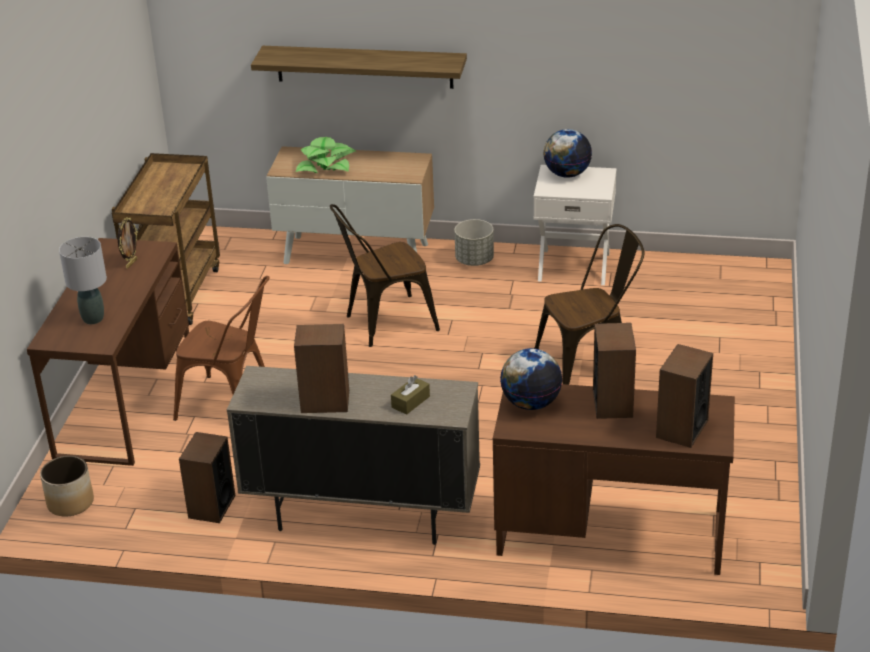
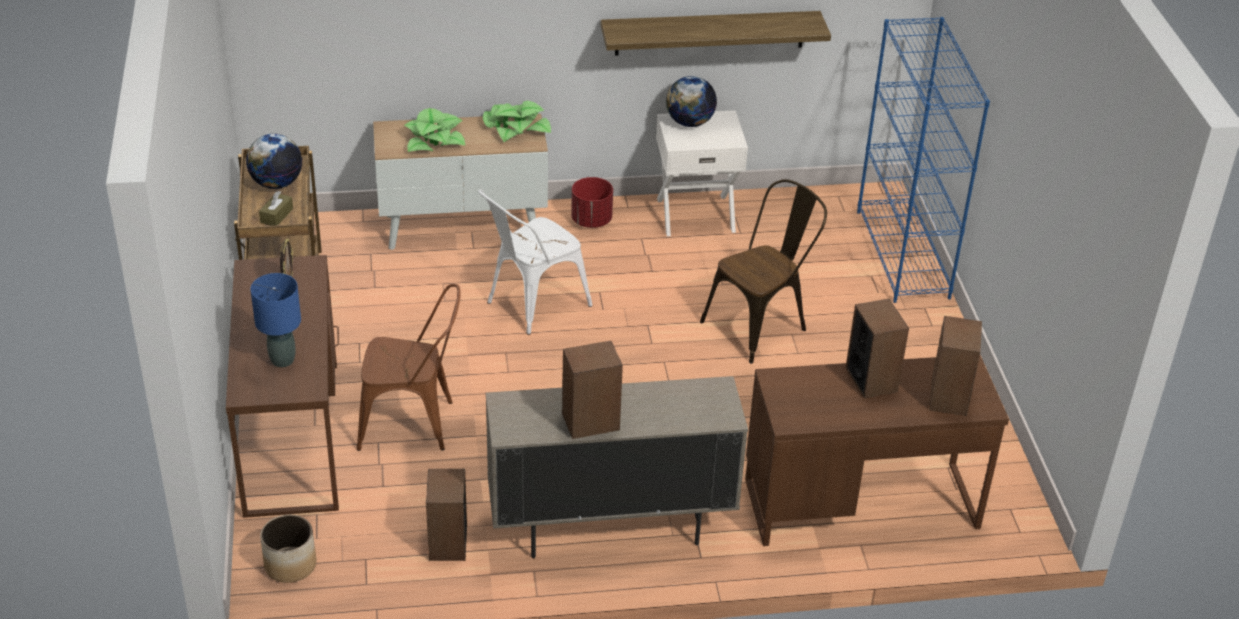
camera: 20 degrees left, 5 degrees up
grey table lamp [59,237,107,324] -> blue table lamp [250,273,301,367]
shelf [251,46,467,89] -> shelf moved to [601,11,831,56]
brown chair [330,204,440,347] -> white chair [478,189,592,335]
brown tissue box [391,375,430,415] -> brown tissue box moved to [259,191,293,226]
grey planter [454,219,494,266] -> red planter [571,177,613,228]
globe [500,348,562,410] -> globe moved to [246,134,302,189]
none -> potted plant [483,101,551,142]
none -> blue bookcase [857,17,990,303]

